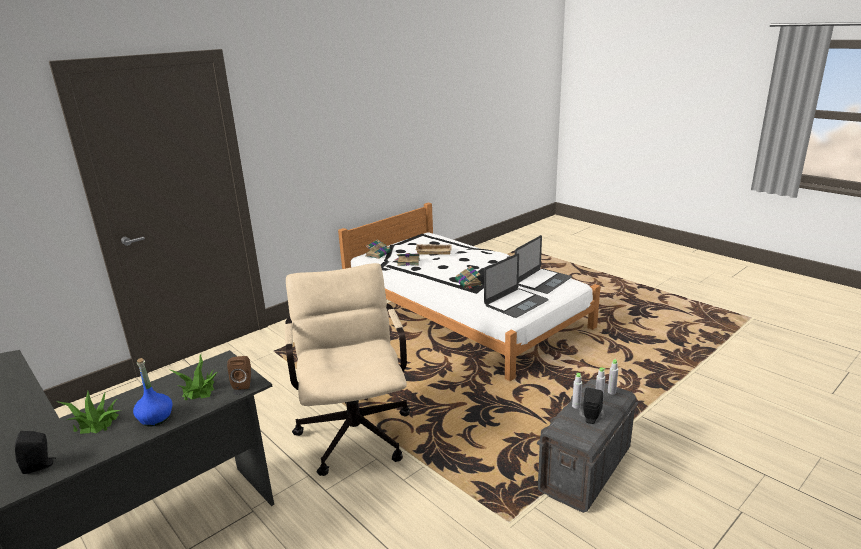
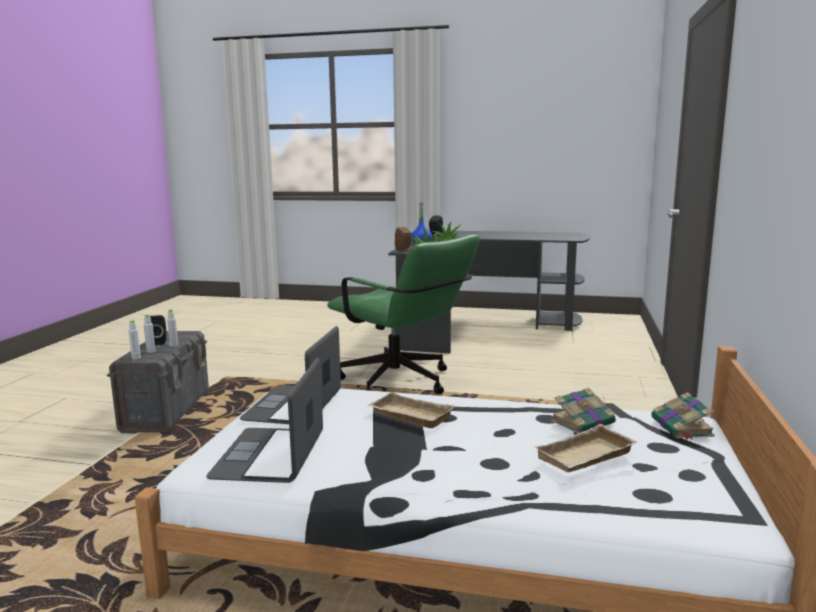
camera: 145 degrees right, 10 degrees down
beige office chair [285,263,410,476] -> green office chair [327,234,480,394]
book [455,266,482,289] -> beige tray [367,392,455,428]

